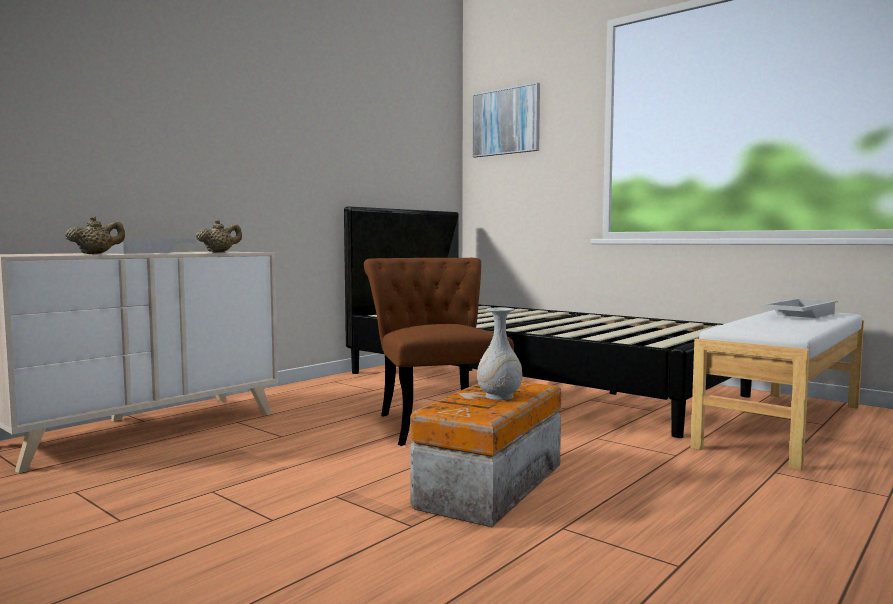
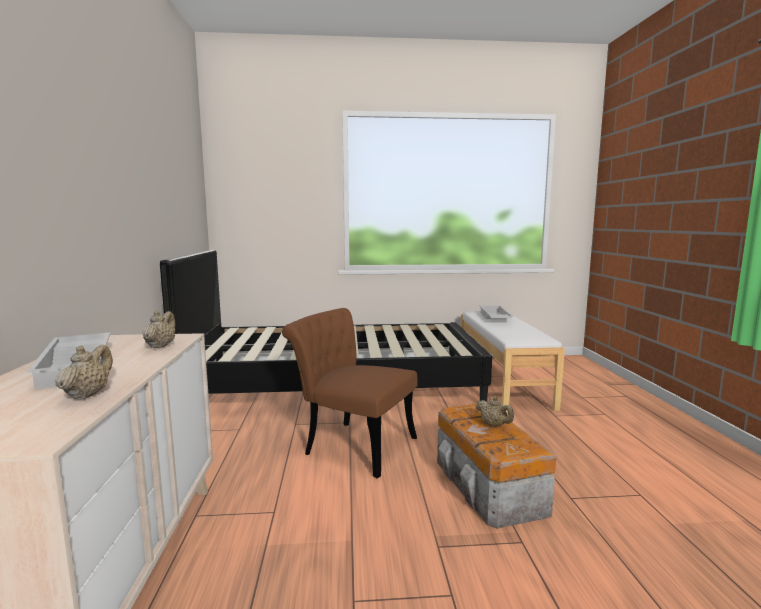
camera: 45 degrees left, 5 degrees up
picture [472,83,540,157] -> none
white vase [477,307,523,400] -> beige teapot [476,396,514,427]

